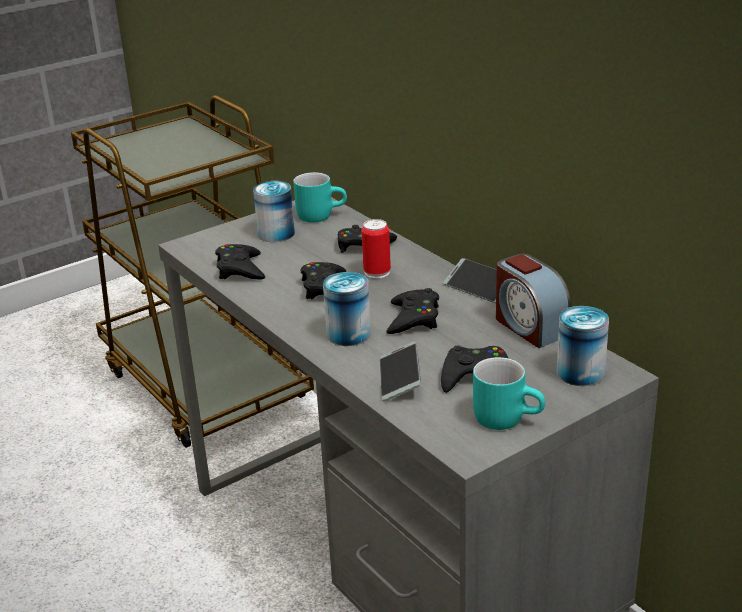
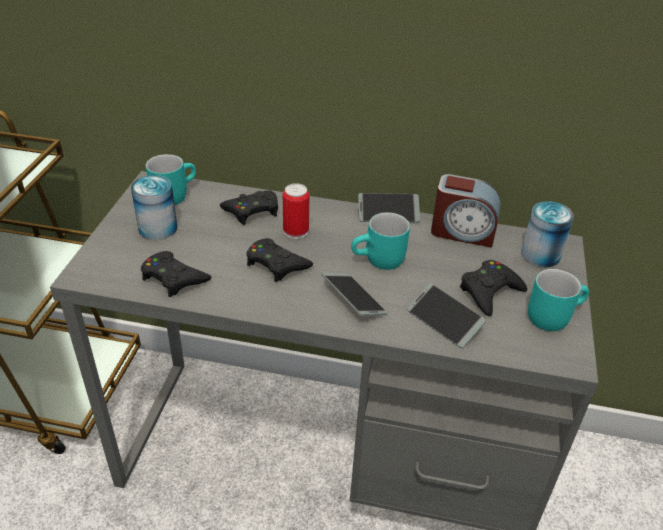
camera: 45 degrees left, 10 degrees up
can [323,272,371,346] -> phone [322,273,387,316]
black game controller [387,288,439,334] -> turquoise mug [351,212,410,270]

